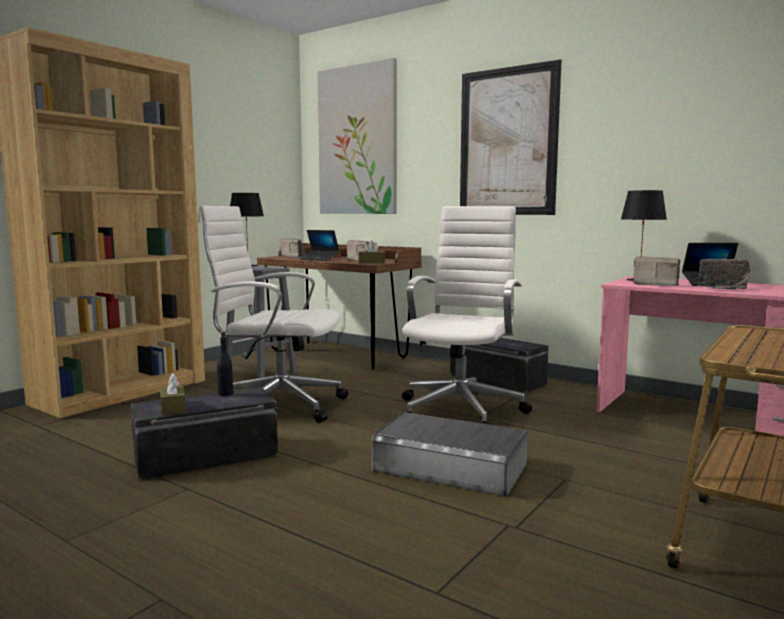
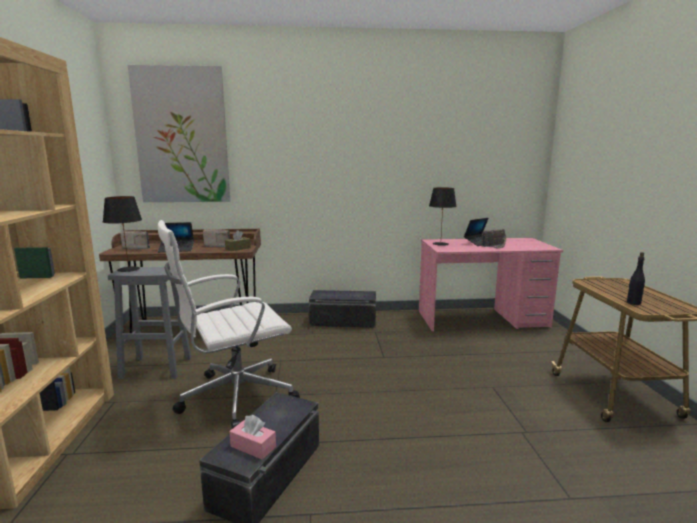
camera: 40 degrees left, 5 degrees up
brown tissue box [160,373,186,416] -> pink tissue box [229,415,276,460]
black bottle [217,332,233,396] -> black bottle moved to [627,252,645,305]
grey storage box [371,412,528,497] -> none
white office chair [402,206,532,425] -> none
picture [460,59,562,215] -> none
radio [633,256,680,286] -> none

